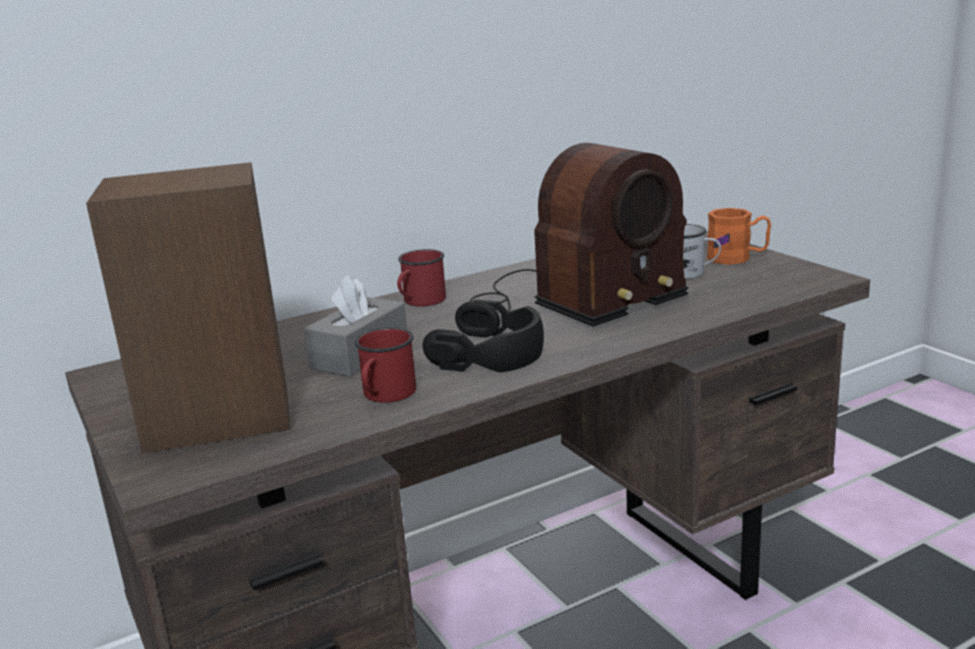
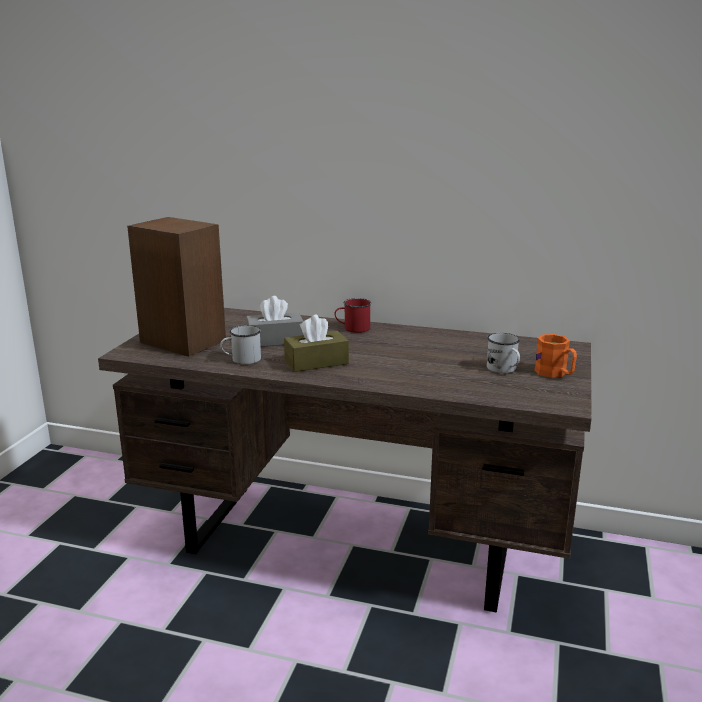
camera: 45 degrees right, 0 degrees up
red mug [355,328,416,403] -> white mug [220,325,261,364]
black headphones [422,300,544,372] -> brown tissue box [284,315,349,372]
radio [470,143,688,327] -> none

